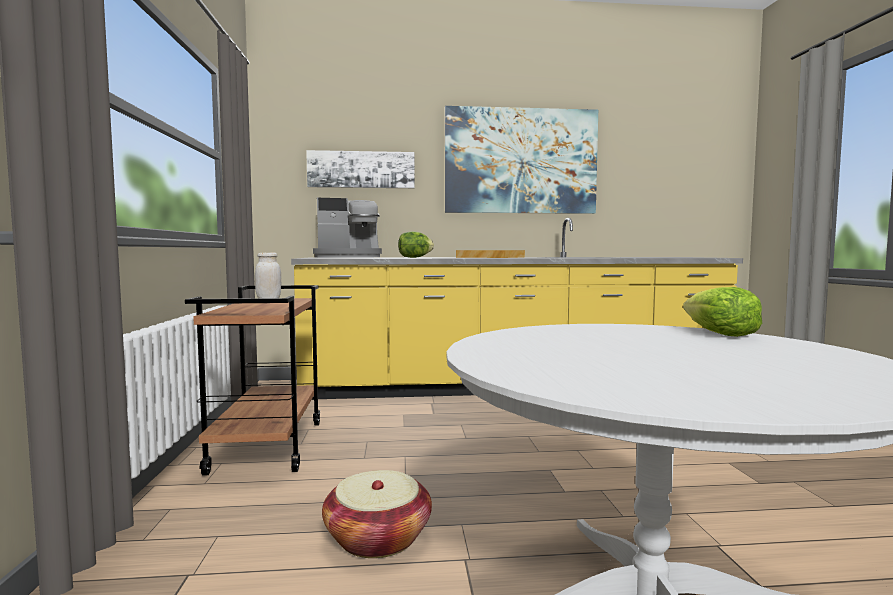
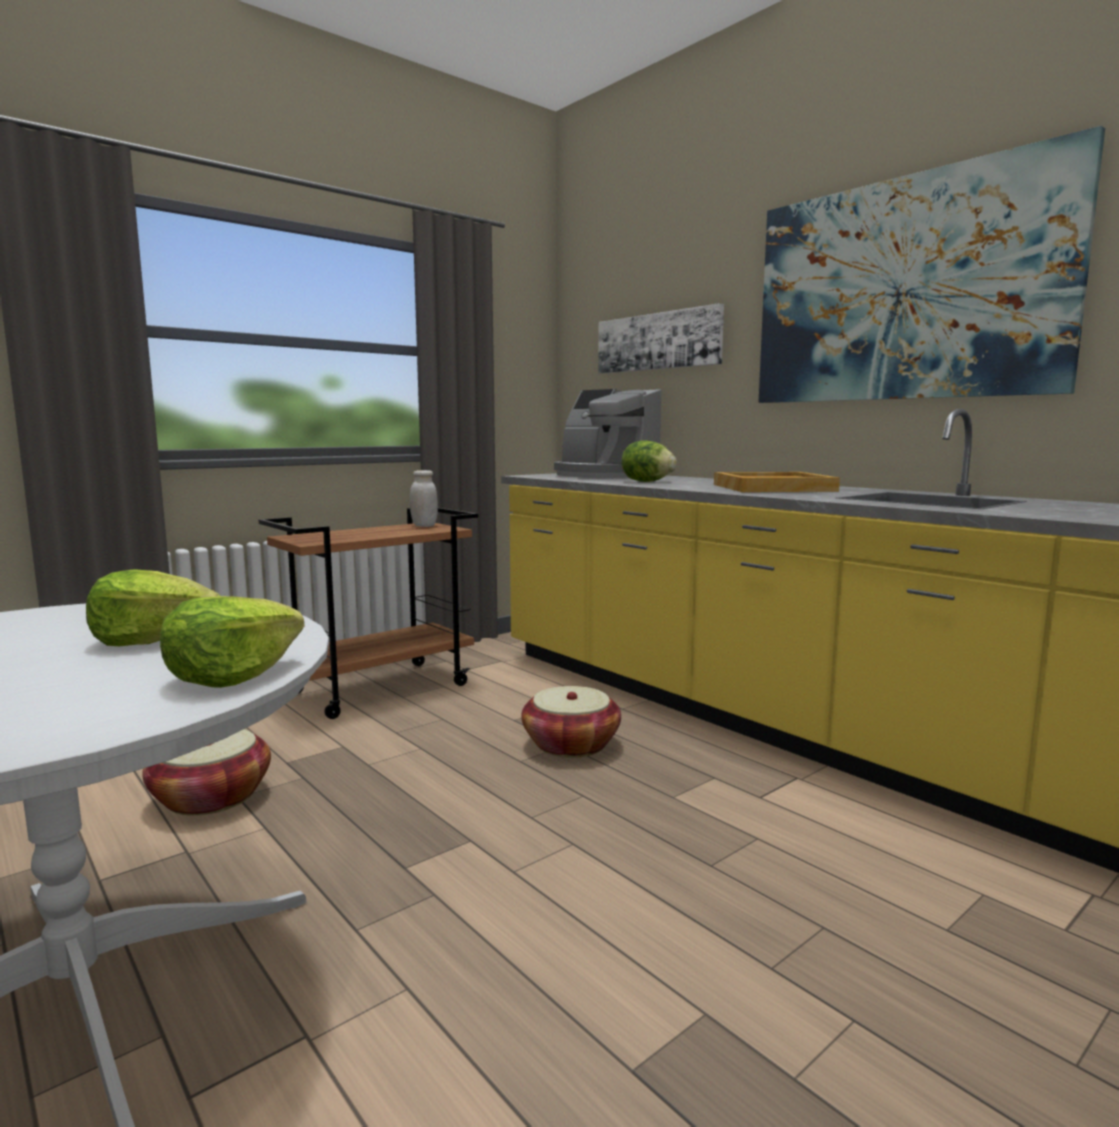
camera: 55 degrees right, 5 degrees up
none -> lettuce [86,569,220,646]
none -> basket [521,686,621,758]

